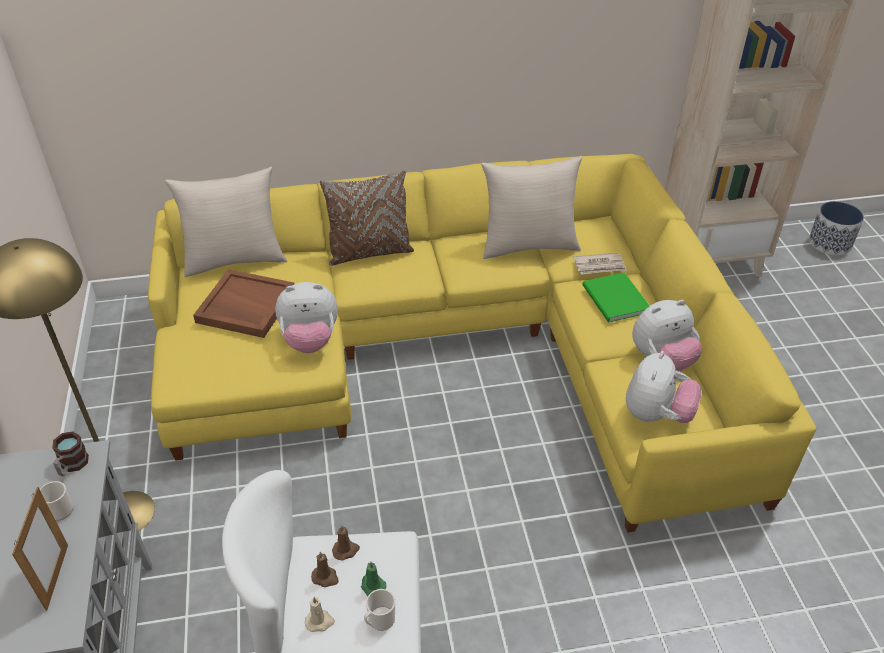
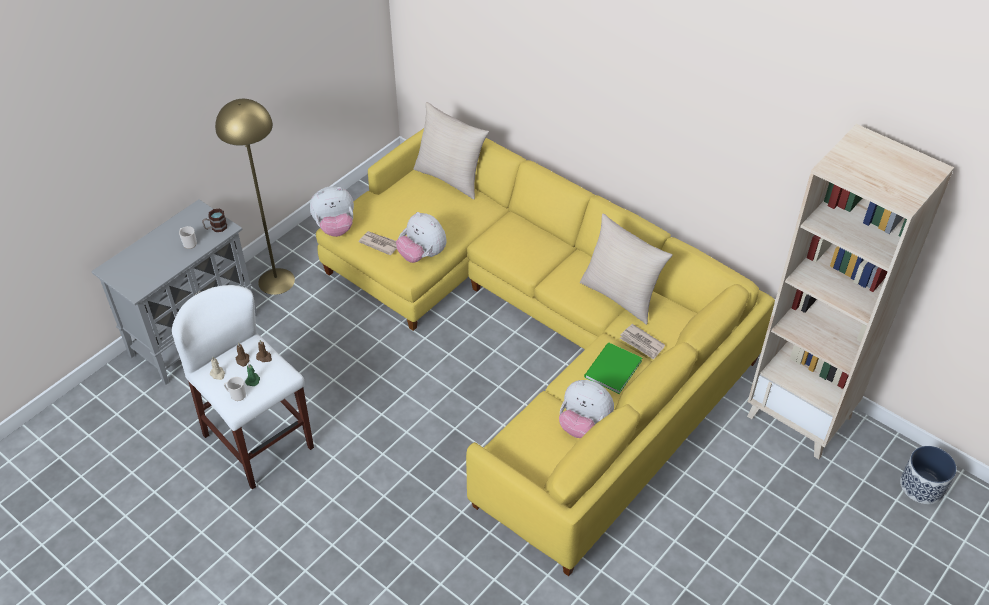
camera: 50 degrees right, 5 degrees up
picture frame [12,487,68,611] -> none
brown tray [193,269,294,338] -> none
brown pillow [320,171,414,266] -> none
plush toy [626,351,701,423] -> plush toy moved to [310,186,354,237]
none -> newspaper [359,231,397,255]

